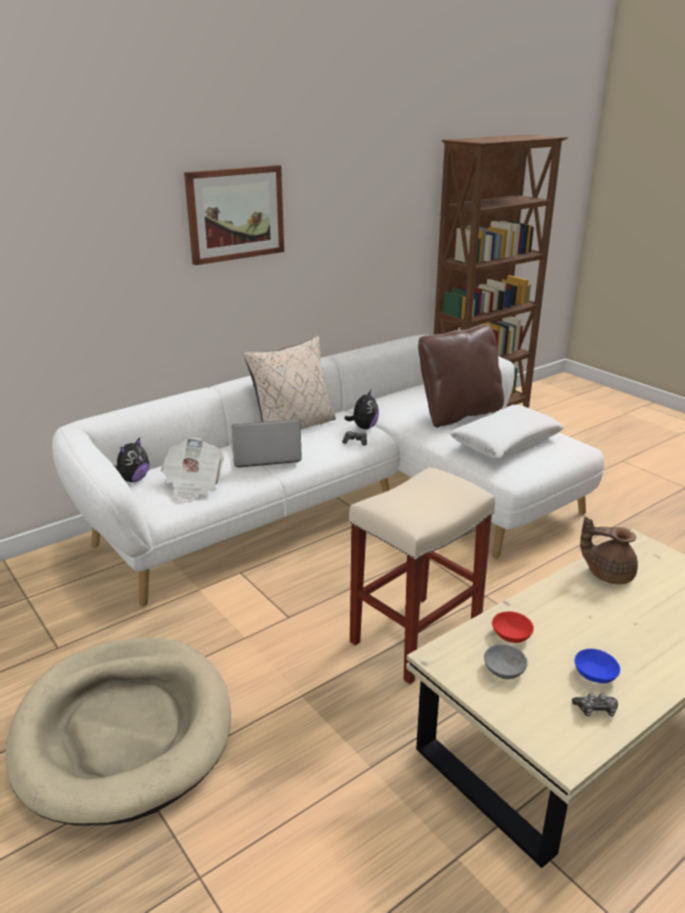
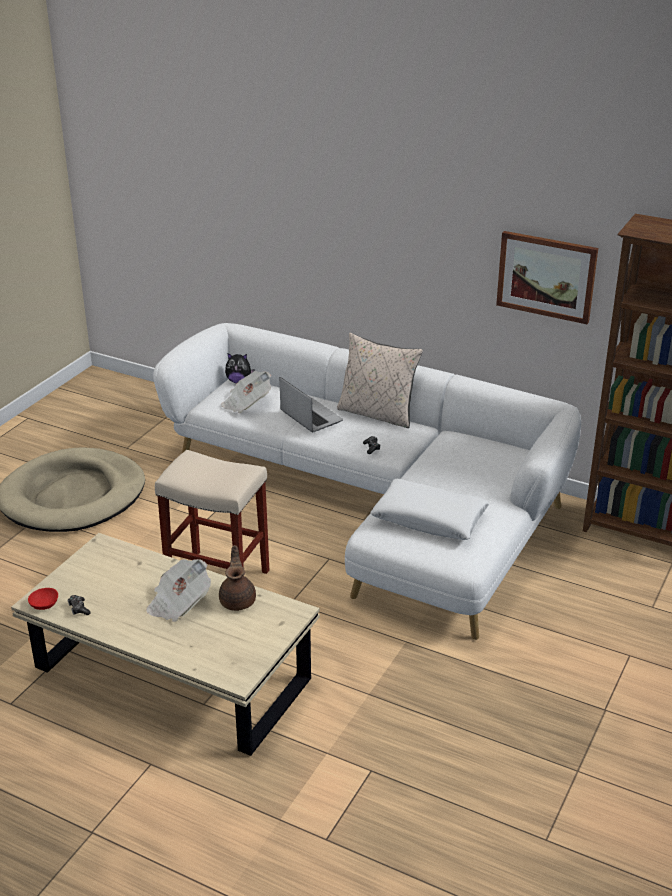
camera: 65 degrees right, 5 degrees up
picture [184,165,284,265] -> picture moved to [496,231,598,324]
plush toy [344,390,379,429] -> none
brown pillow [418,324,504,427] -> none
grey bowl [484,644,528,679] -> none
red bowl [492,611,534,643] -> red bowl moved to [28,588,58,610]
blue bowl [575,649,620,683] -> none
none -> newspaper [146,559,211,622]

